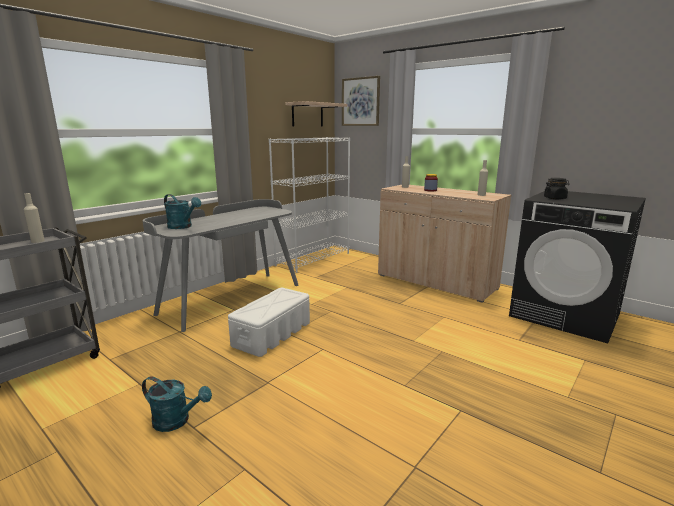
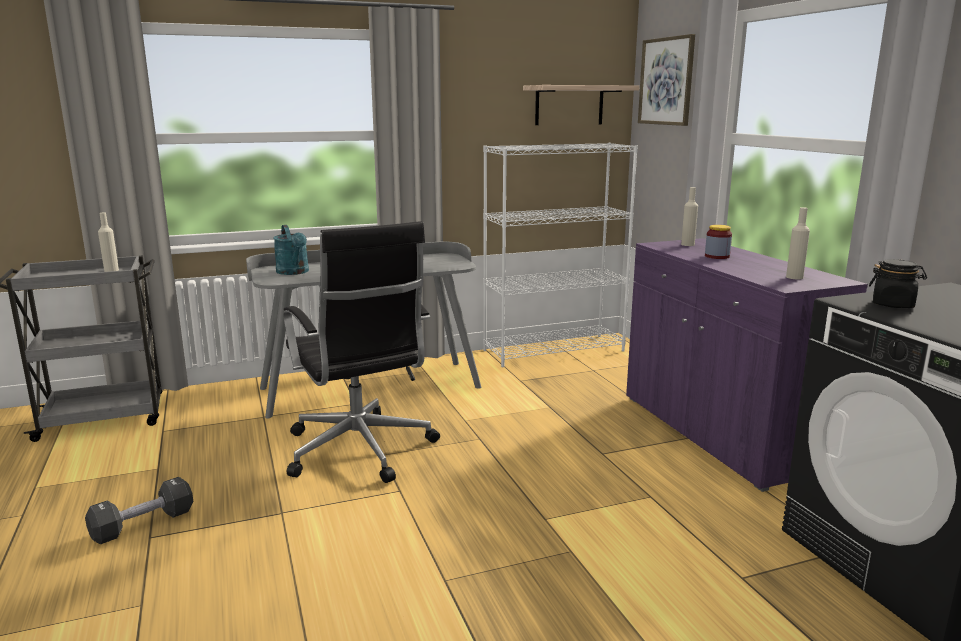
camera: 30 degrees right, 0 degrees up
turquoise watering can [142,376,212,432] -> black dumbbell [85,477,193,544]
white storage box [228,288,310,357] -> black office chair [283,221,440,483]
beige cabinet [378,185,511,303] -> purple cabinet [626,238,868,492]

